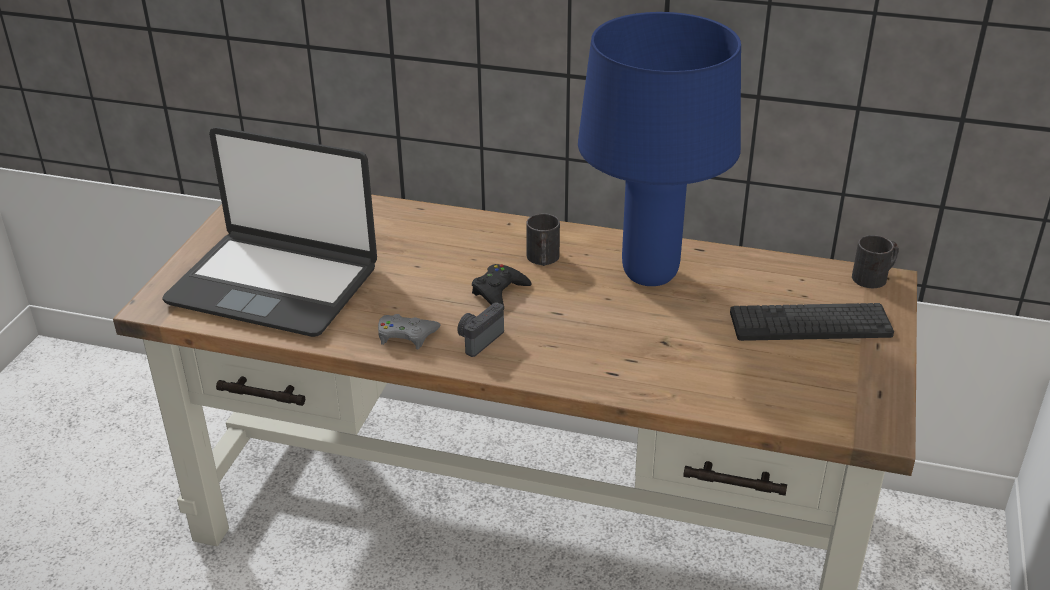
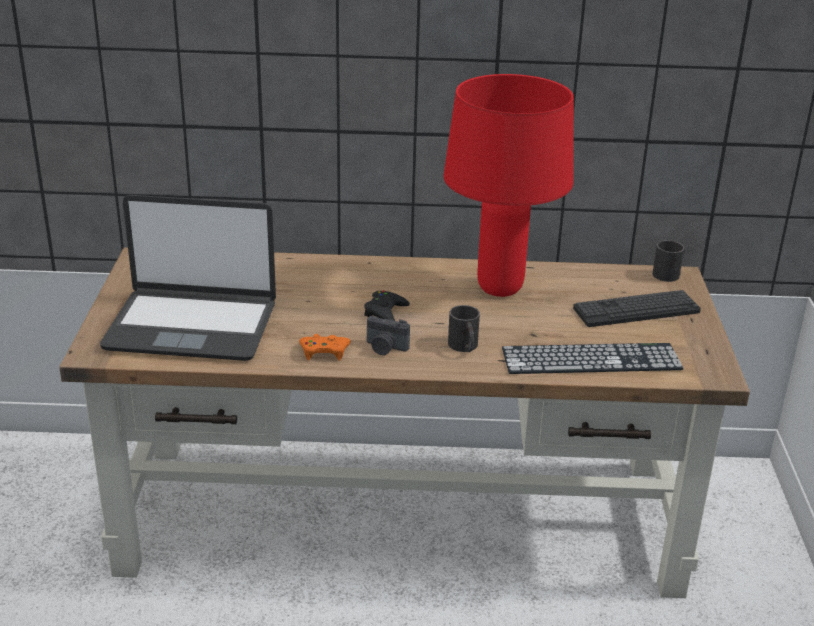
camera: 15 degrees left, 5 degrees down
grey game controller [378,314,441,349] -> orange game controller [299,334,351,360]
camera [457,302,504,357] -> camera turned 90 degrees counterclockwise [367,316,410,355]
black mug [526,213,560,266] -> black mug moved to [448,305,480,352]
blue table lamp [578,12,741,286] -> red table lamp [443,74,574,297]
none -> keyboard [502,343,683,374]

